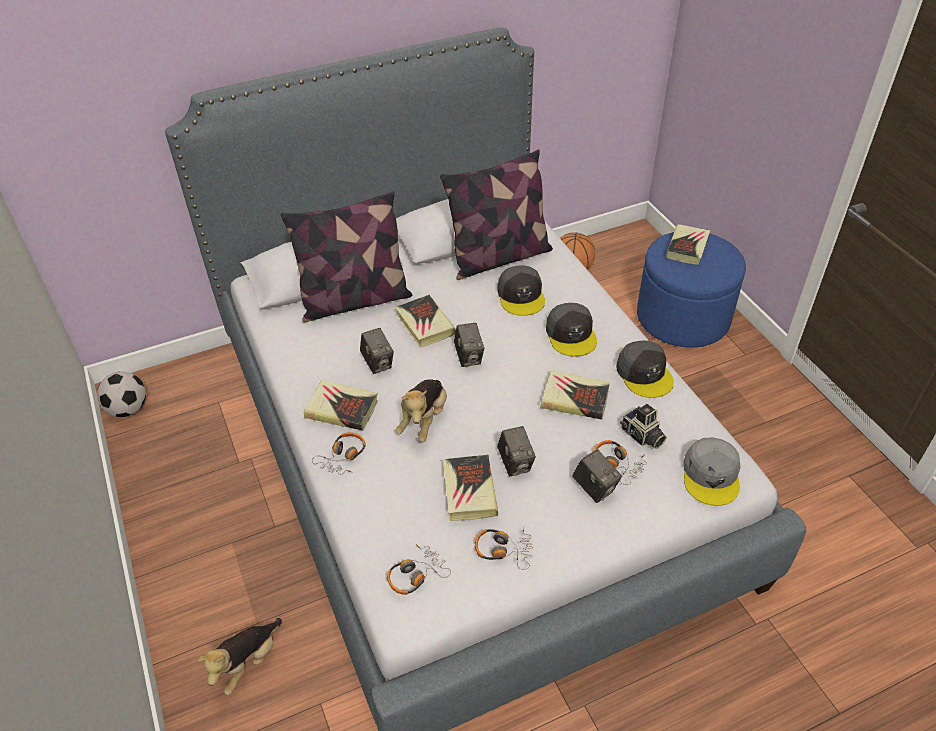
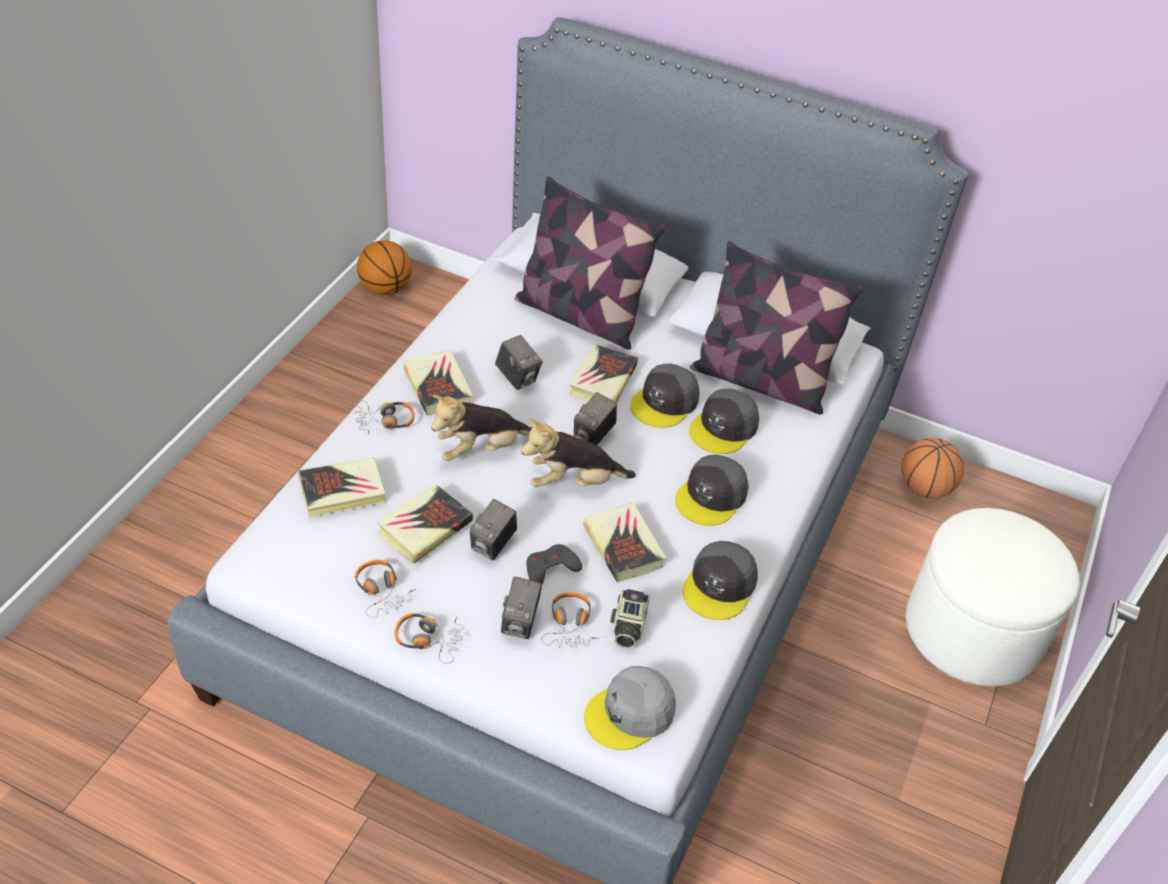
camera: 45 degrees right, 0 degrees up
football [97,371,146,417] -> basketball [357,240,412,295]
plush toy [198,618,282,695] -> plush toy moved to [521,419,636,487]
camera [360,328,394,374] -> camera turned 60 degrees counterclockwise [495,335,543,390]
headphones [387,544,451,595] -> headphones moved to [394,613,463,664]
blue ottoman [637,232,746,348] -> white ottoman [905,508,1080,687]
book [666,224,710,265] -> book moved to [298,458,386,517]
none -> grey game controller [526,544,582,584]
none -> grey cap [630,364,700,428]

